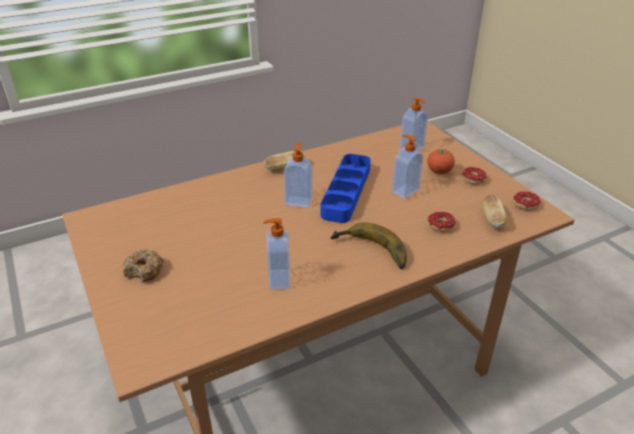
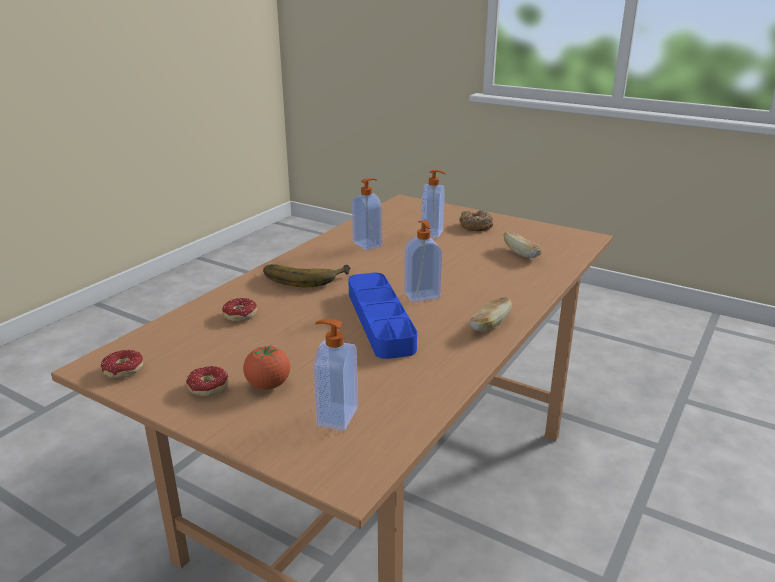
camera: 150 degrees right, 10 degrees down
soap dispenser [392,135,423,199] -> soap dispenser moved to [421,170,445,238]
bread [482,195,507,228] -> bread moved to [504,231,543,258]

